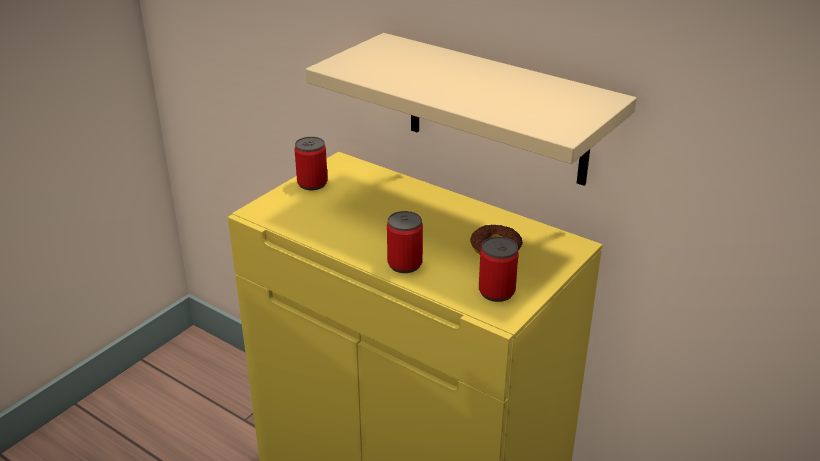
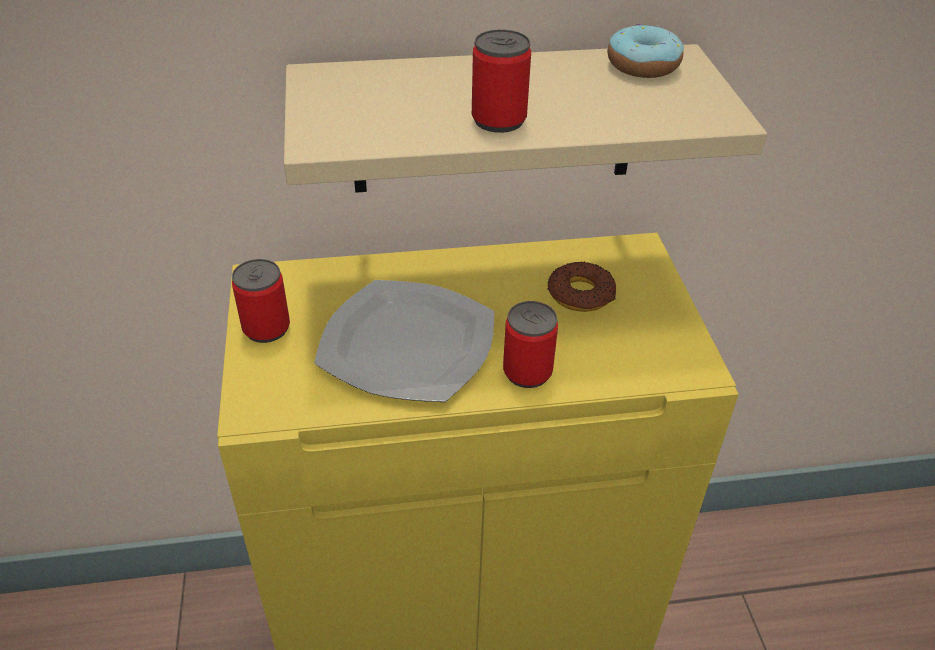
camera: 45 degrees left, 10 degrees up
can [479,237,519,302] -> can moved to [472,29,531,133]
none -> plate [314,280,494,402]
none -> donut [607,24,684,78]

